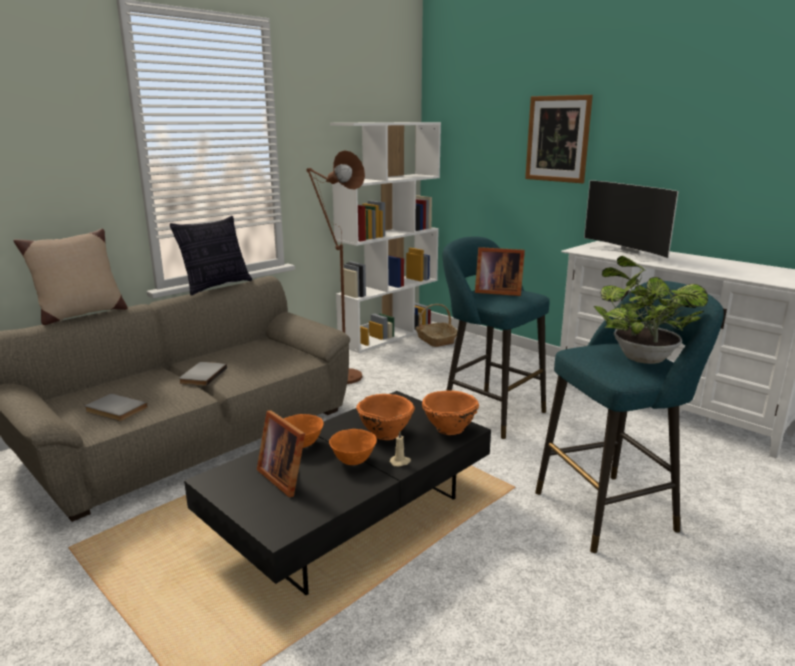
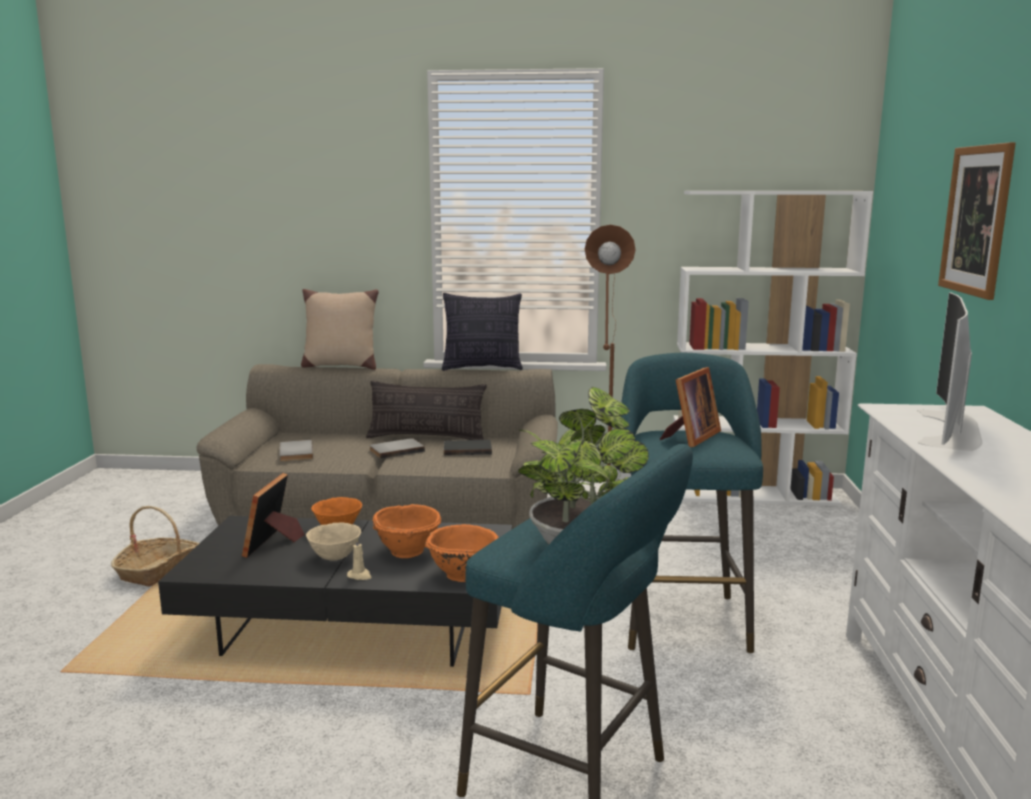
camera: 50 degrees right, 5 degrees down
orange bowl [329,429,377,465] -> beige bowl [306,523,361,561]
basket [415,304,457,347] -> basket moved to [111,506,199,587]
picture frame [475,247,525,296] -> picture frame turned 120 degrees counterclockwise [659,367,721,447]
none -> pillow [366,380,487,440]
none -> black book [444,440,492,456]

